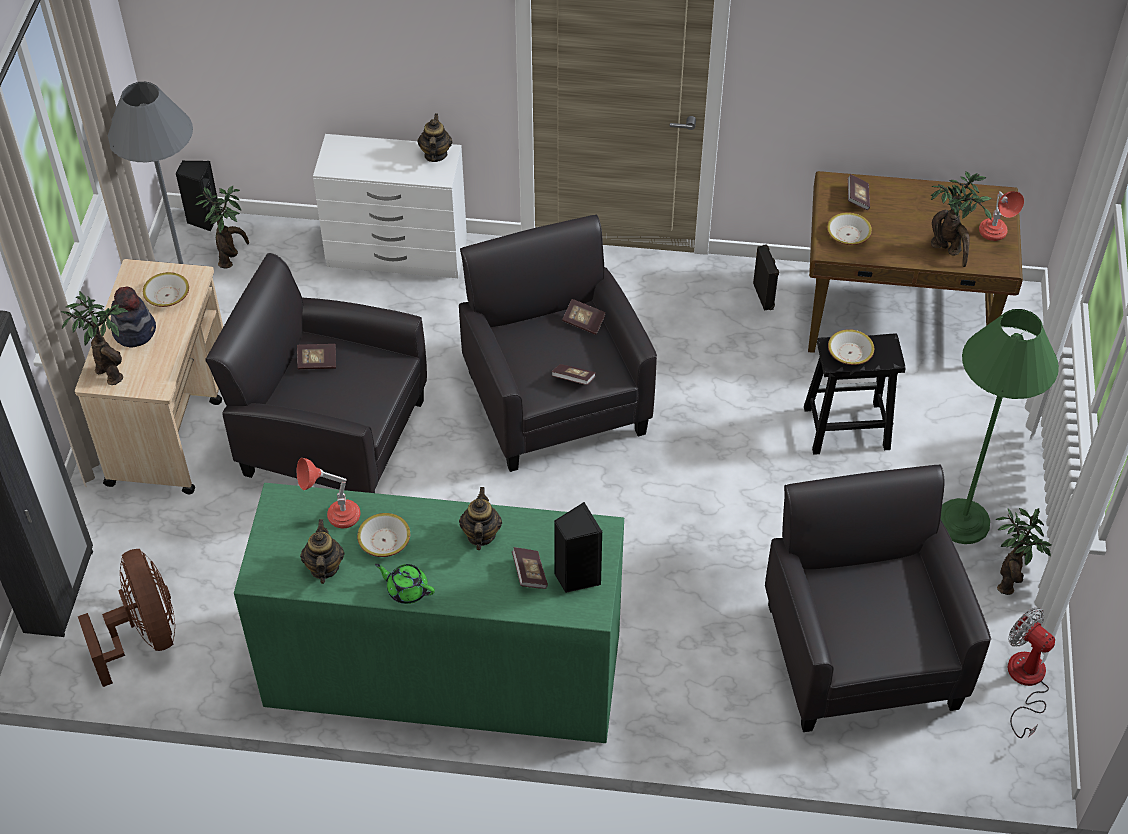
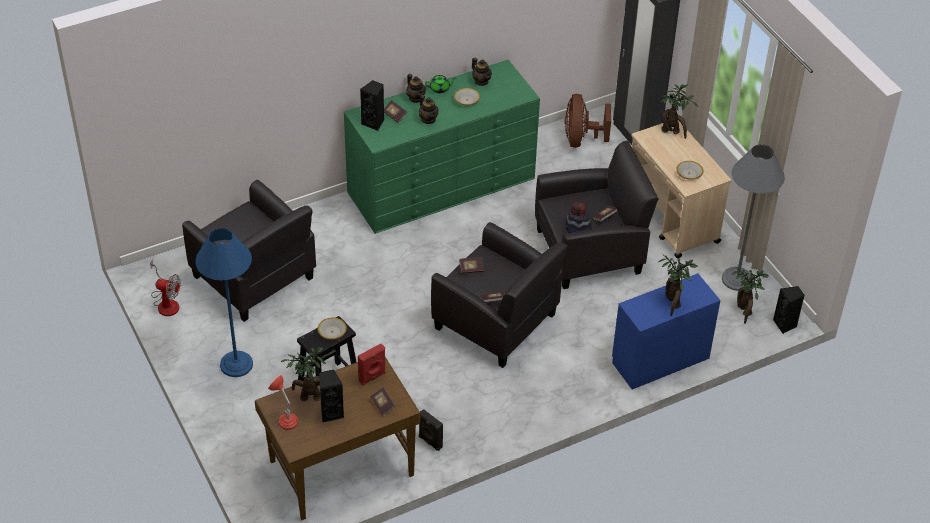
camera: 145 degrees right, 5 degrees down
brown fan [78,549,175,687] -> brown fan turned 60 degrees clockwise [565,94,611,148]
hat [111,286,156,348] -> hat moved to [565,201,592,233]
red table lamp [297,458,361,528] -> none
white dresser [313,134,467,278] -> blue dresser [612,273,721,389]
teapot [417,113,452,162] -> teapot moved to [406,74,426,103]
bowl [827,212,872,245] -> red speaker [358,344,386,385]
green floor lamp [941,309,1059,544] -> blue floor lamp [195,228,253,377]
potted plant [996,508,1051,595] -> potted plant moved to [659,255,698,316]
none -> black speaker [319,370,344,423]

